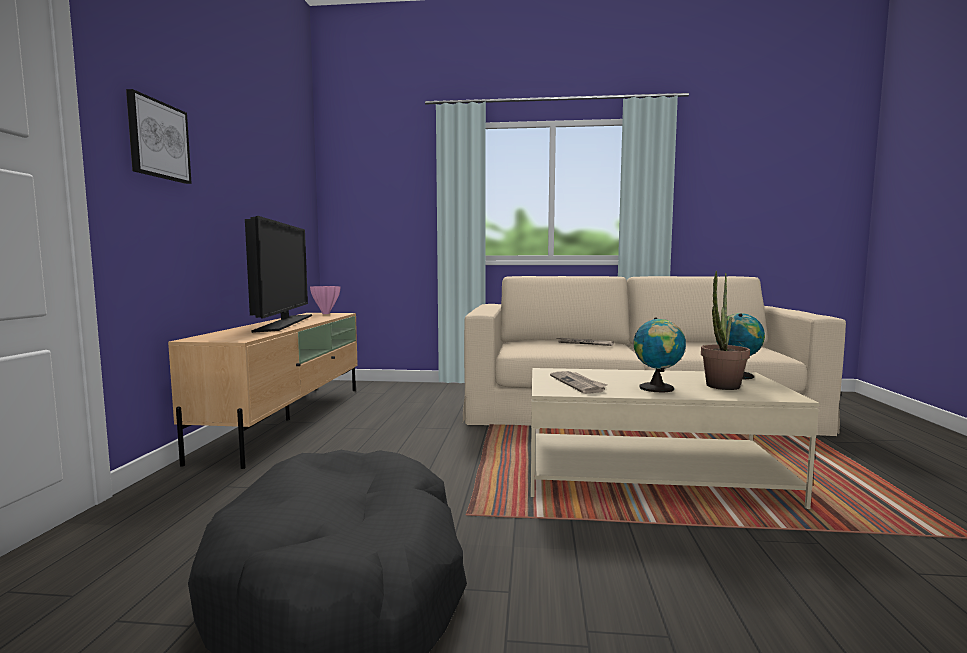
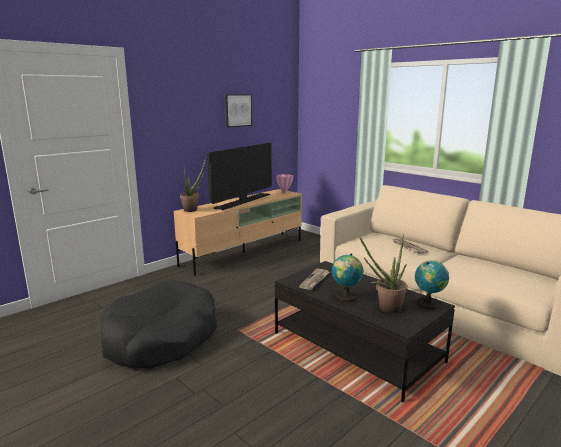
camera: 40 degrees right, 10 degrees up
picture [126,89,192,184] -> picture moved to [225,94,252,127]
beige coffee table [531,368,819,509] -> black coffee table [275,261,455,402]
none -> potted plant [180,159,206,212]

